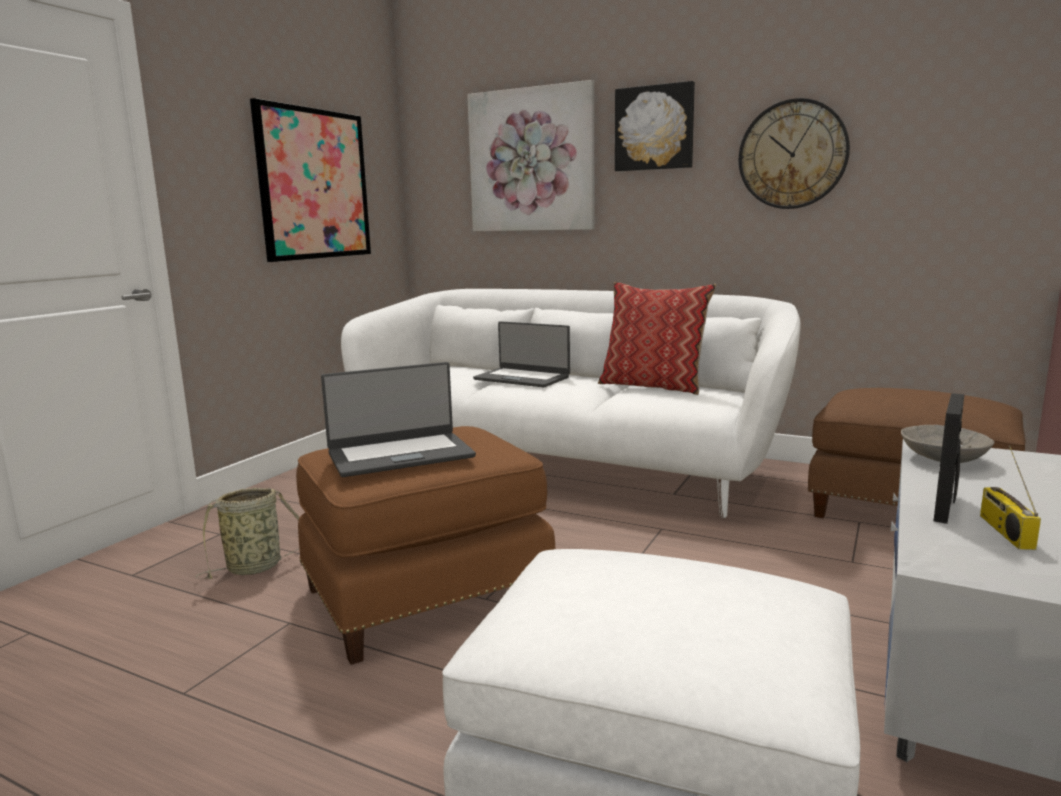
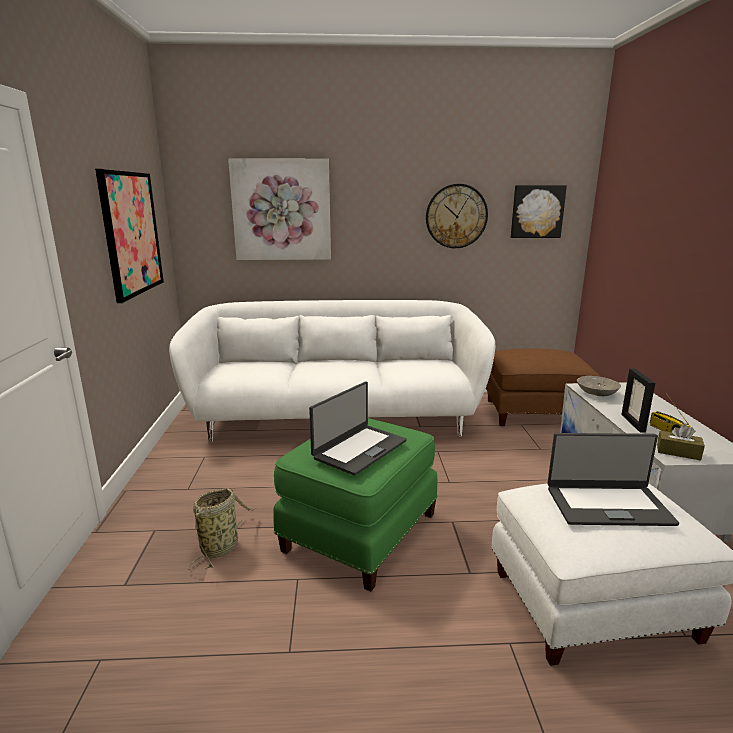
camera: 30 degrees left, 5 degrees up
brown ottoman [296,426,556,665] -> green ottoman [273,418,438,592]
laptop [473,321,570,387] -> laptop moved to [547,433,679,526]
pillow [598,282,717,395] -> none
picture [615,81,695,171] -> picture moved to [511,185,567,238]
none -> brown tissue box [657,424,705,461]

